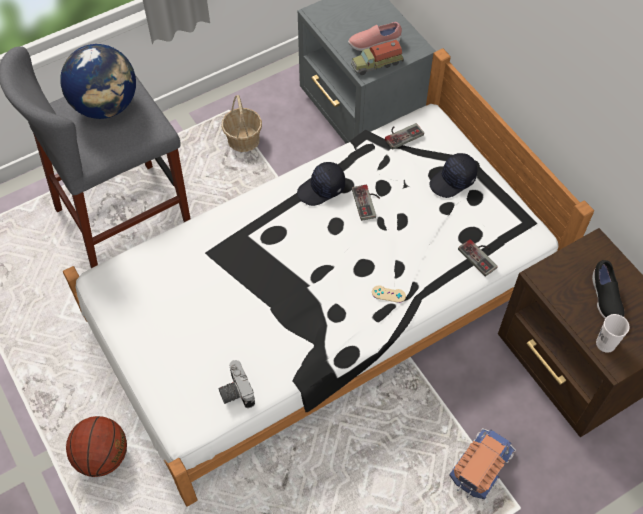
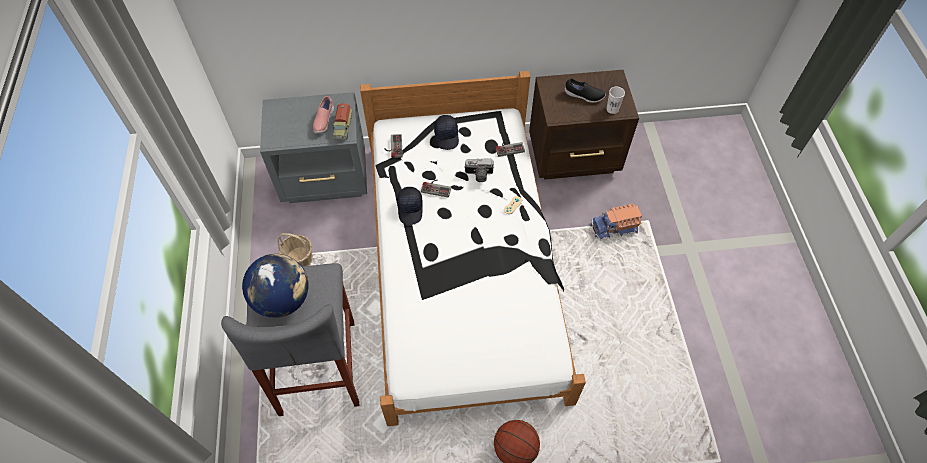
camera: 65 degrees left, 0 degrees up
camera [219,360,255,408] -> camera moved to [464,158,494,182]
toy truck [449,428,516,499] -> toy truck turned 75 degrees counterclockwise [590,204,642,240]

